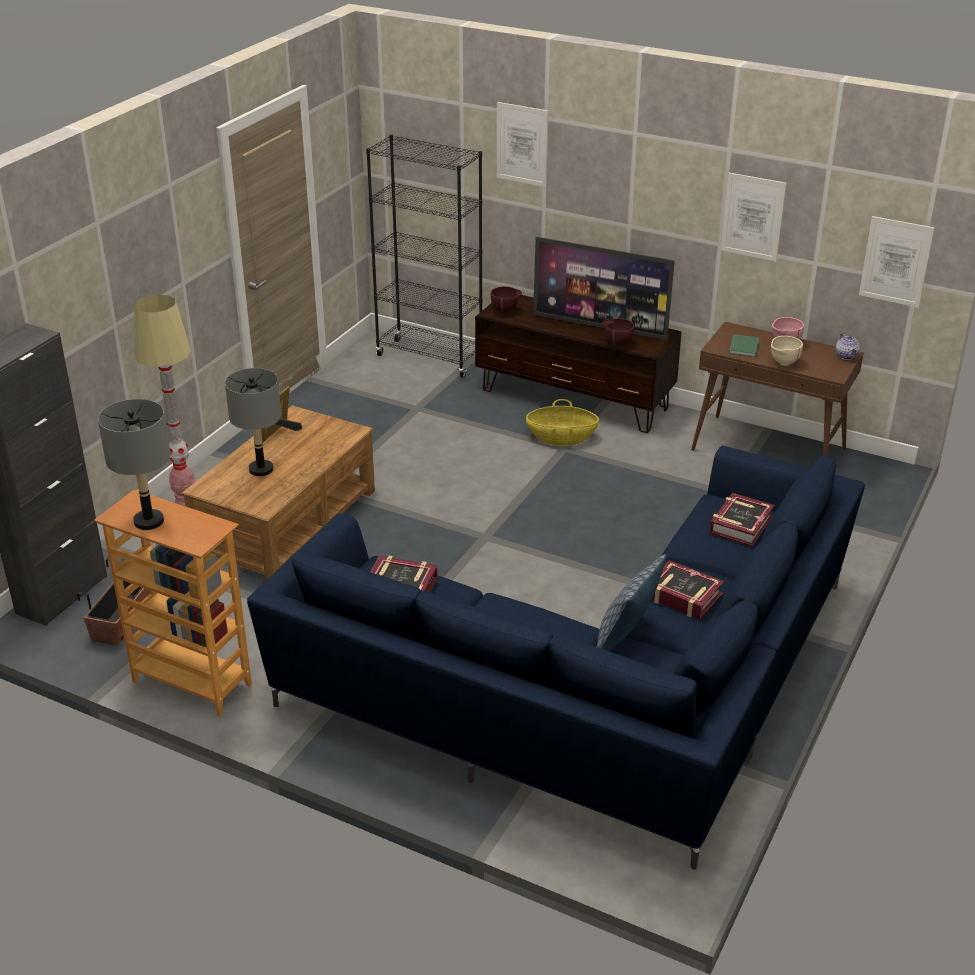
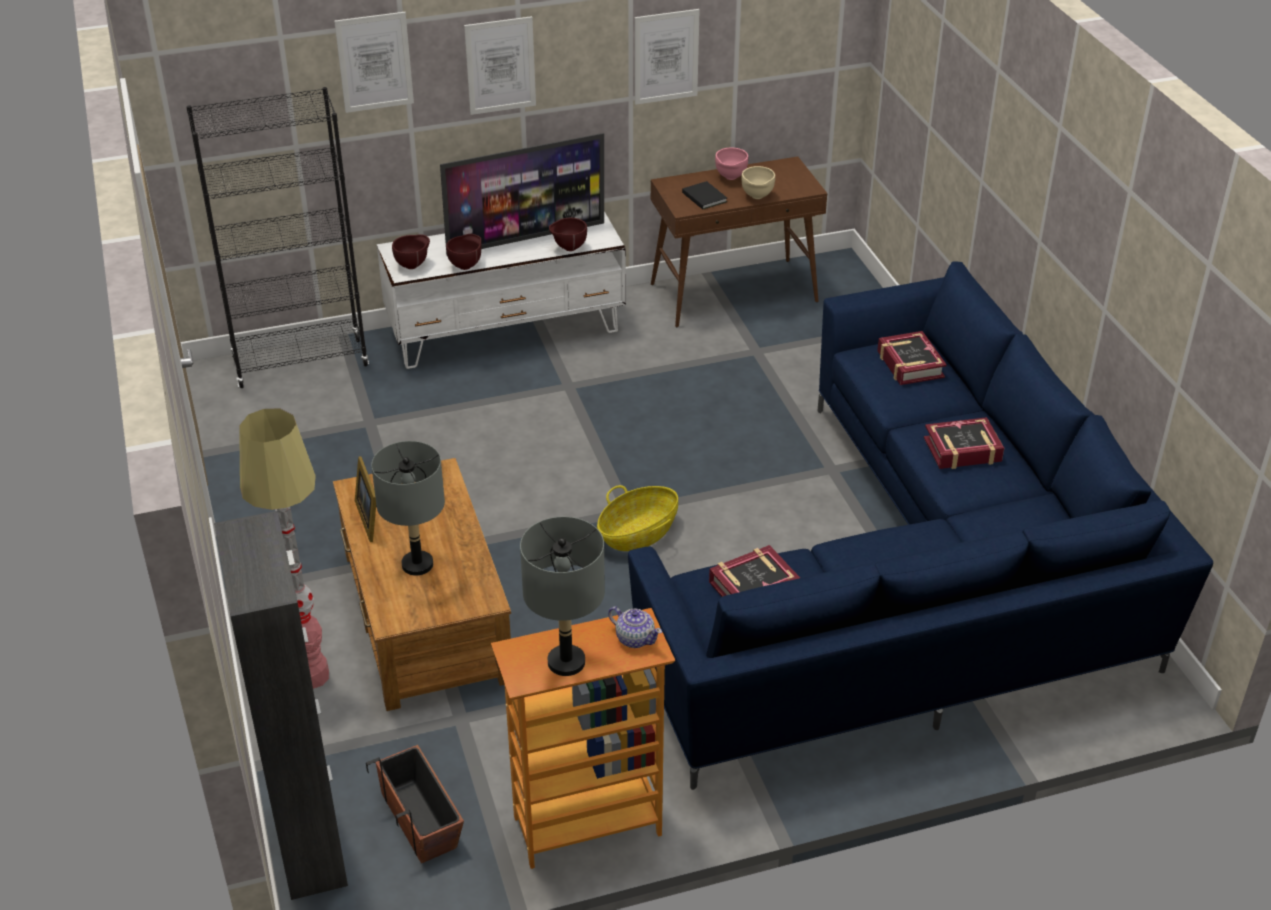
camera: 45 degrees left, 5 degrees up
brown tv stand [475,295,682,433] -> white tv stand [377,211,626,369]
basket [526,399,599,446] -> basket moved to [597,485,678,551]
pillow [597,554,667,651] -> none
green book [729,334,759,357] -> black book [682,181,727,210]
teapot [836,333,860,360] -> teapot moved to [608,606,662,648]
picture [859,216,935,307] -> picture moved to [464,16,536,115]
none -> brown bowl [446,234,482,270]

